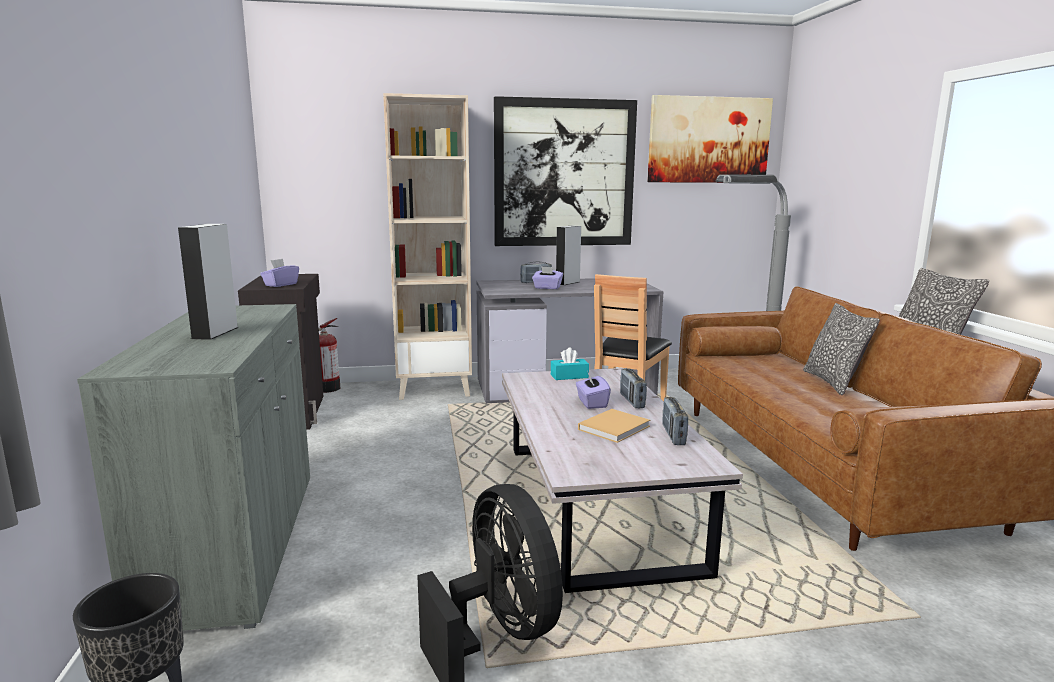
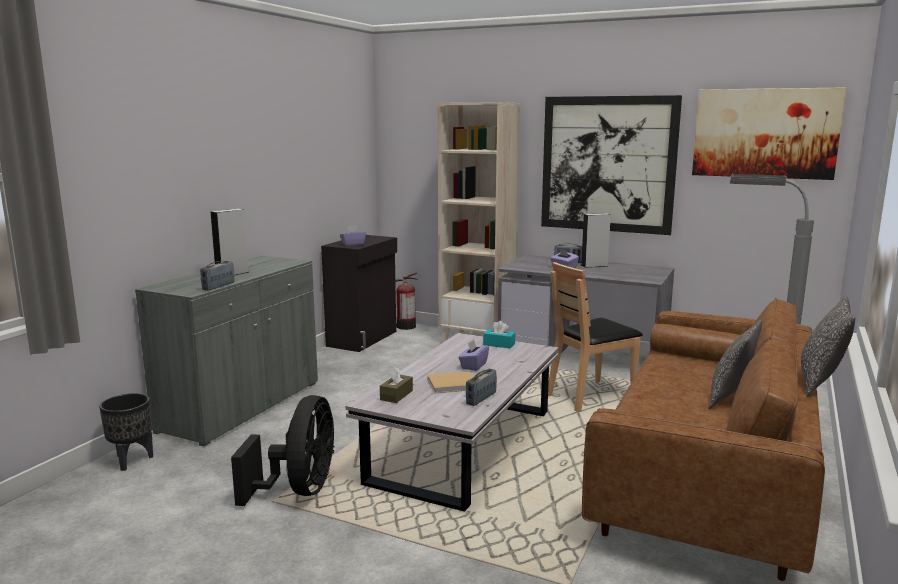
camera: 35 degrees right, 0 degrees up
radio [620,368,647,408] -> radio moved to [200,261,235,290]
none -> brown tissue box [380,367,413,403]

